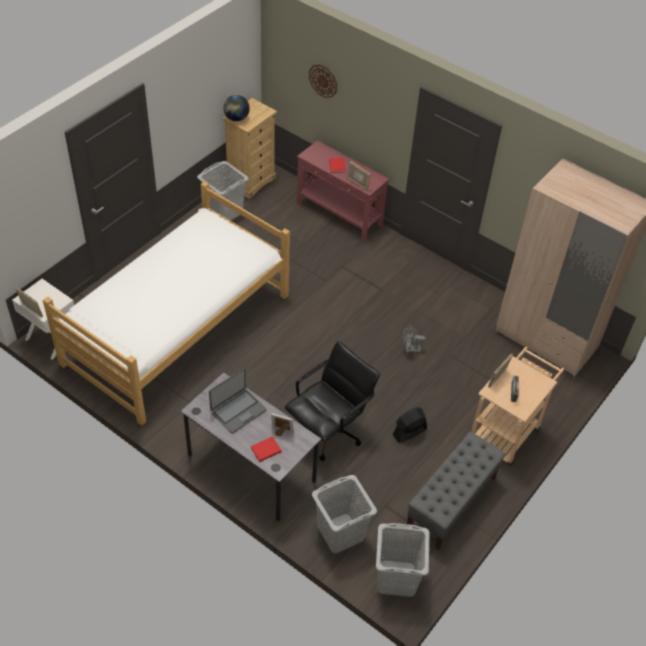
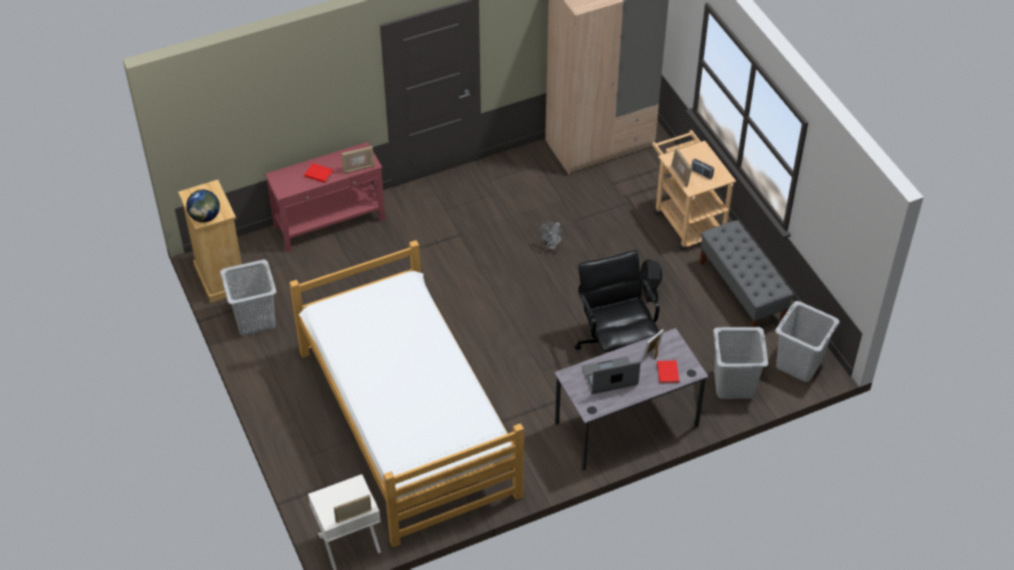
camera: 60 degrees left, 0 degrees up
laptop [209,368,267,434] -> laptop turned 90 degrees counterclockwise [582,357,641,394]
wall clock [309,64,337,98] -> none

